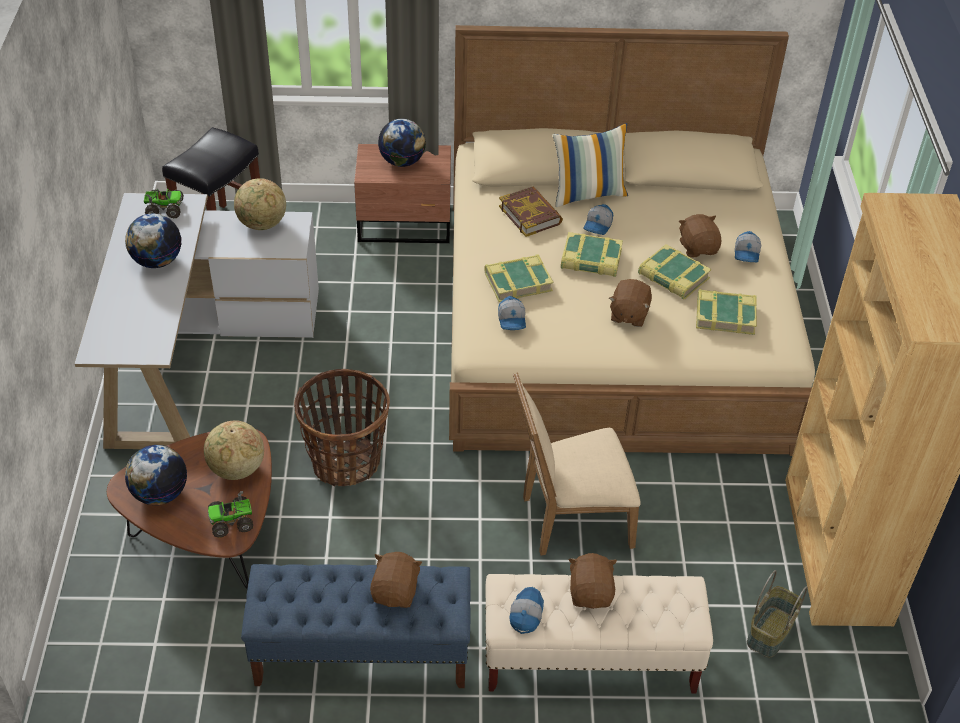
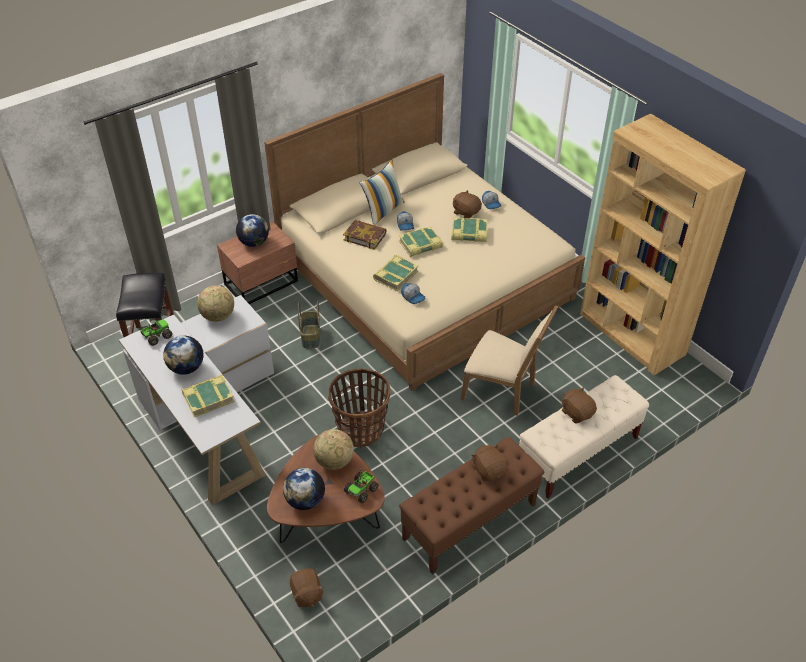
camera: 35 degrees left, 0 degrees up
blue bench [241,564,471,688] -> brown bench [399,437,544,575]
cap [509,587,544,634] -> none
beige chair [513,372,641,555] -> beige chair turned 105 degrees counterclockwise [461,305,558,416]
brown plush toy [609,279,652,327] -> brown plush toy moved to [290,569,324,607]
book [696,289,757,335] -> book moved to [182,374,235,418]
basket [747,570,808,657] -> basket moved to [298,301,320,348]

